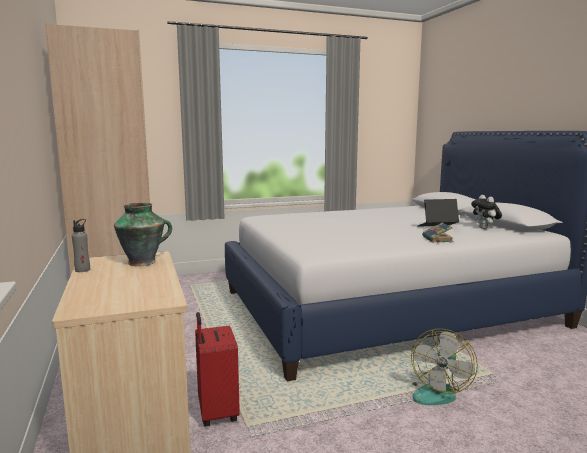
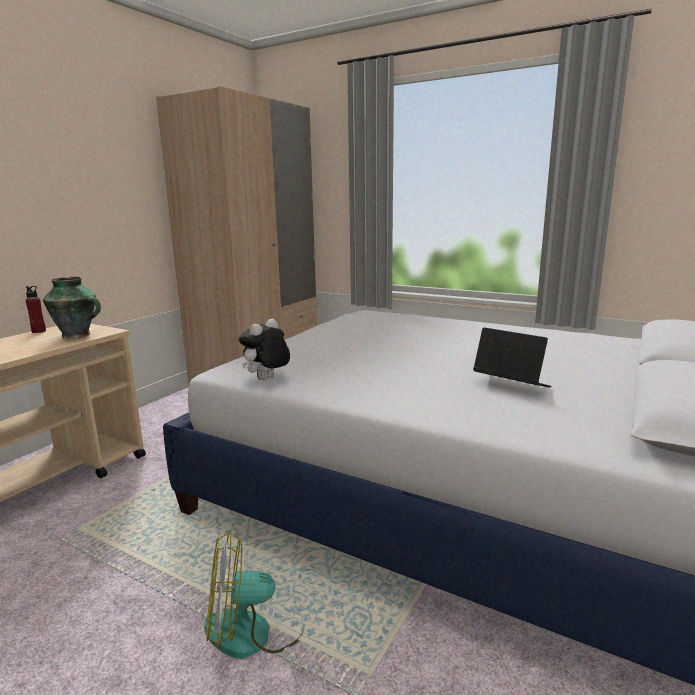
camera: 50 degrees right, 5 degrees up
grey bottle [72,219,90,272] -> red bottle [26,286,46,333]
red suitcase [195,312,240,426] -> none
book [422,223,454,243] -> none
plush toy [471,195,502,229] -> plush toy moved to [239,319,290,380]

